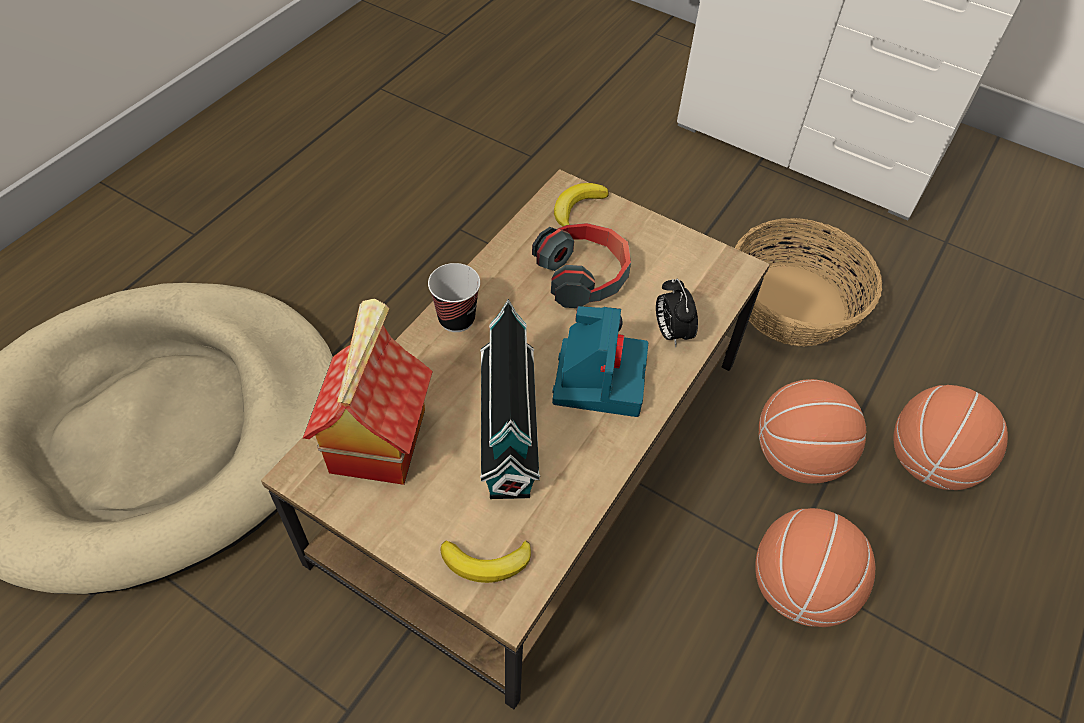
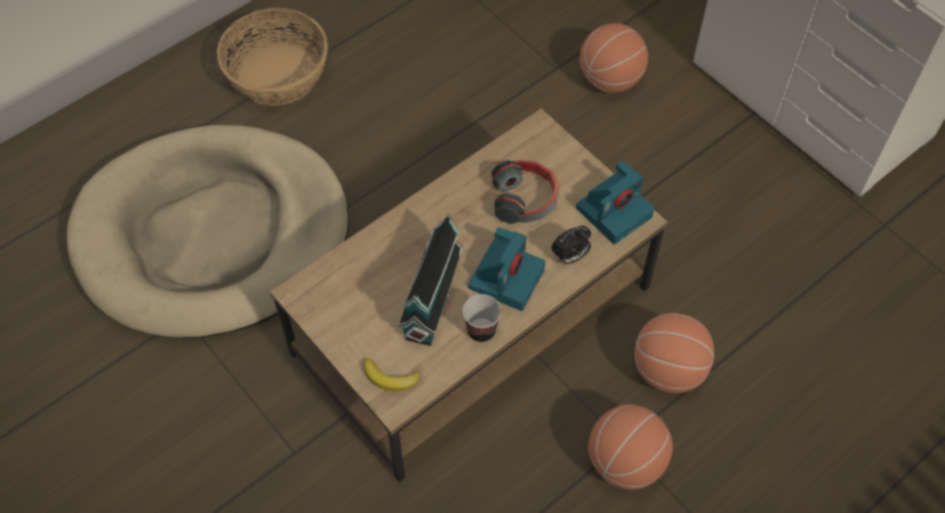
camera: 20 degrees right, 5 degrees up
toy house [303,299,433,485] -> none
cup [428,263,480,332] -> cup moved to [462,294,501,342]
banana [554,183,609,226] -> none
alarm clock [656,279,698,347] -> alarm clock turned 120 degrees counterclockwise [551,226,591,264]
basket [735,218,882,347] -> basket moved to [217,8,328,106]
basketball [893,385,1008,490] -> basketball moved to [580,23,648,93]
none -> camera [576,161,654,245]

